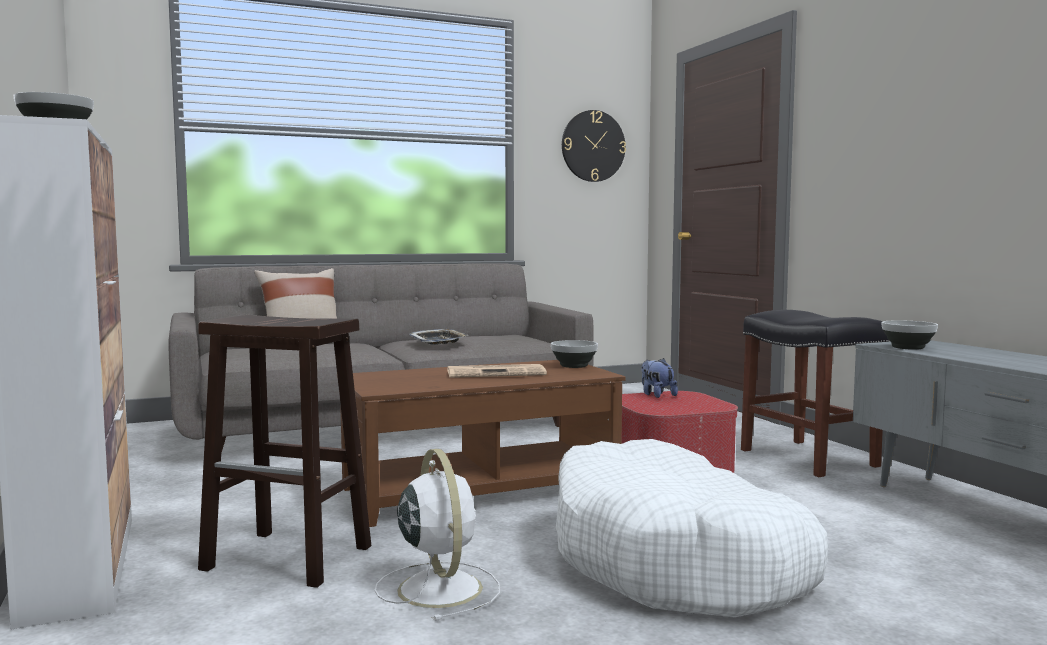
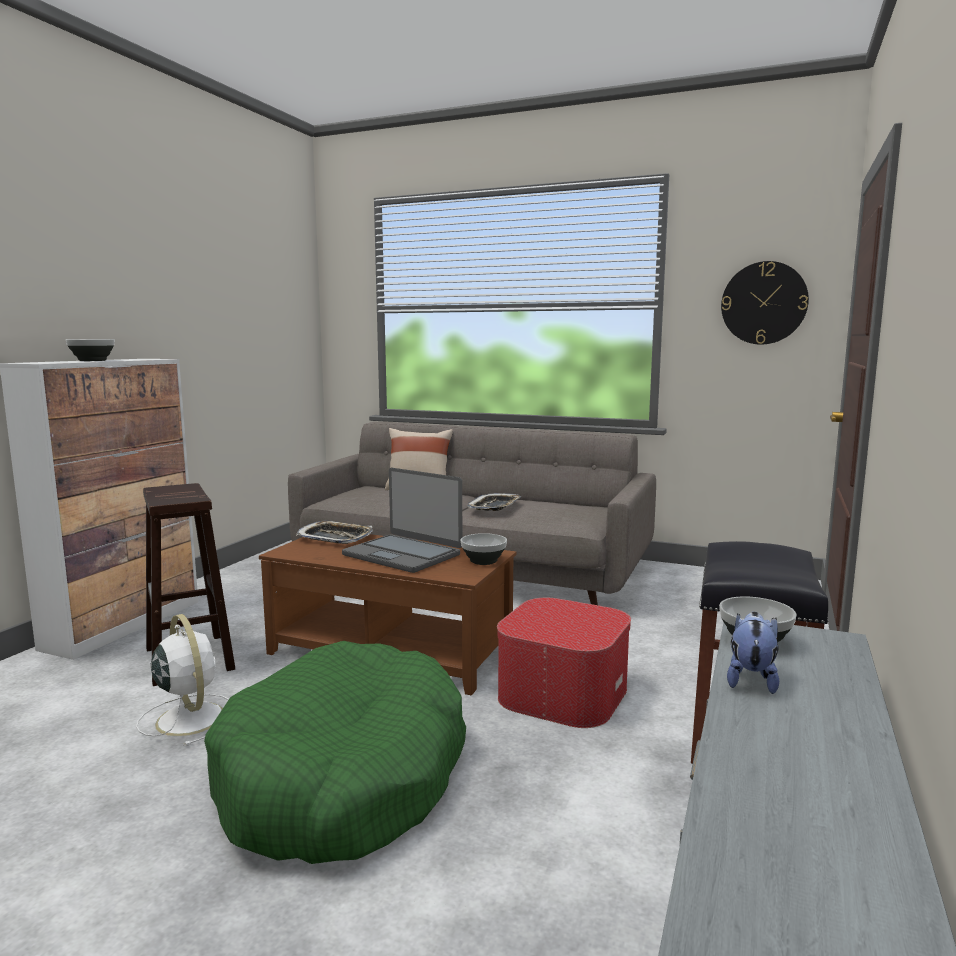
camera: 45 degrees right, 5 degrees up
white fan [375,449,500,621] -> white fan turned 60 degrees counterclockwise [136,614,229,746]
newspaper [447,364,547,378] -> laptop [342,468,462,573]
white dog bed [556,439,828,617] -> green dog bed [204,641,466,864]
plush toy [641,358,678,398] -> plush toy moved to [727,612,779,694]
none -> tray [296,521,373,544]

